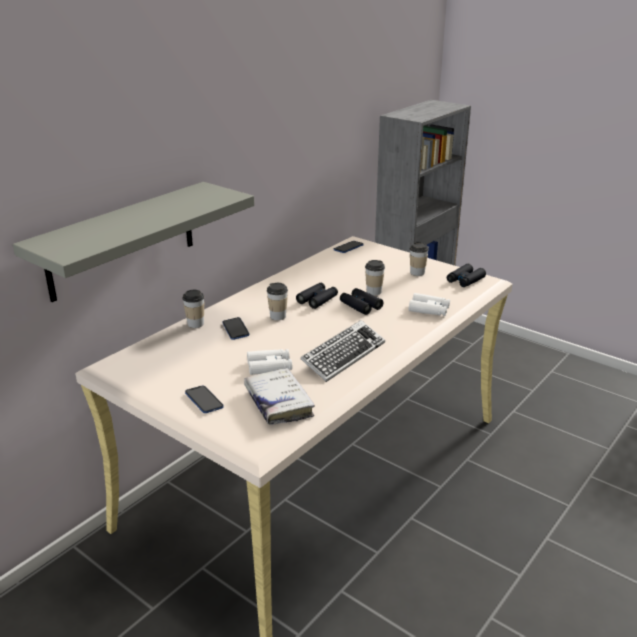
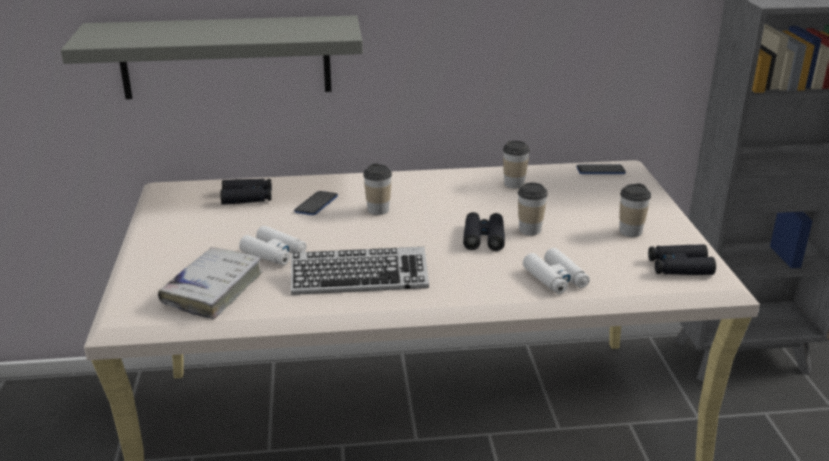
camera: 45 degrees right, 0 degrees up
cup [182,290,204,328] -> cup moved to [503,141,530,188]
phone [185,386,223,413] -> none
black binoculars [296,283,338,309] -> black binoculars moved to [220,179,272,205]

